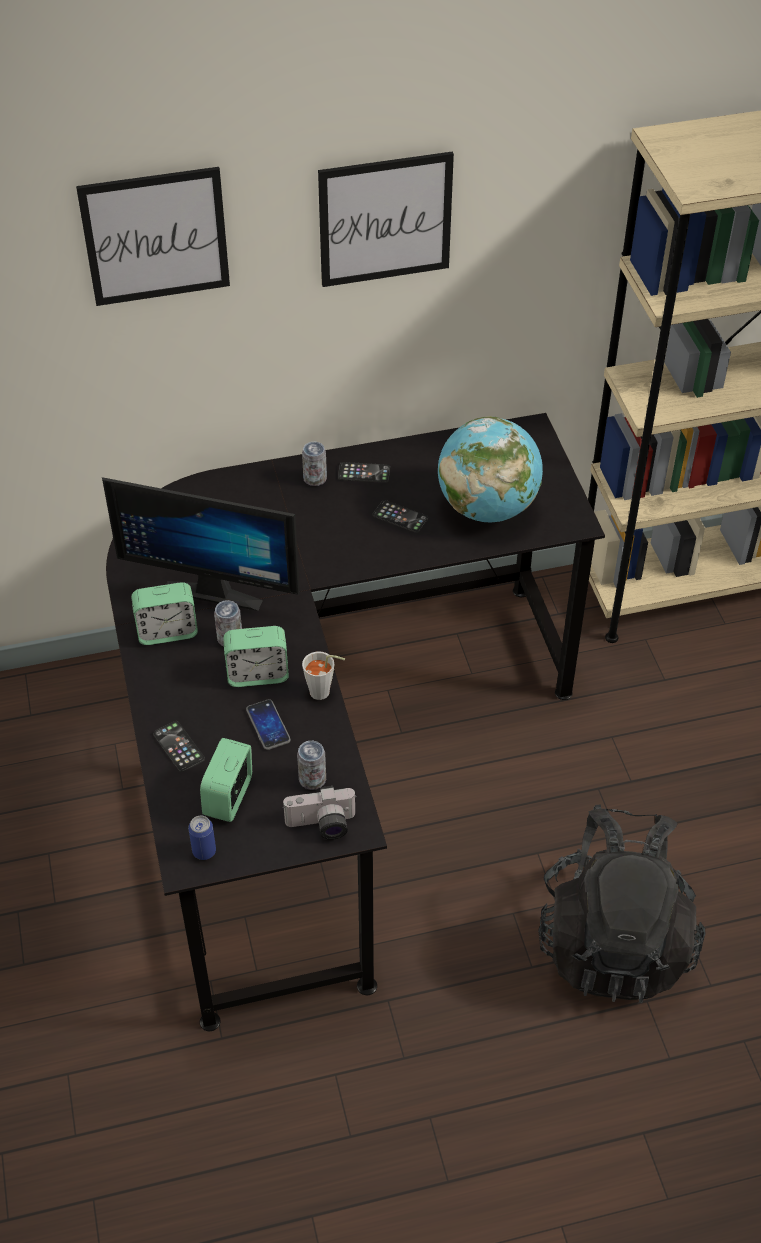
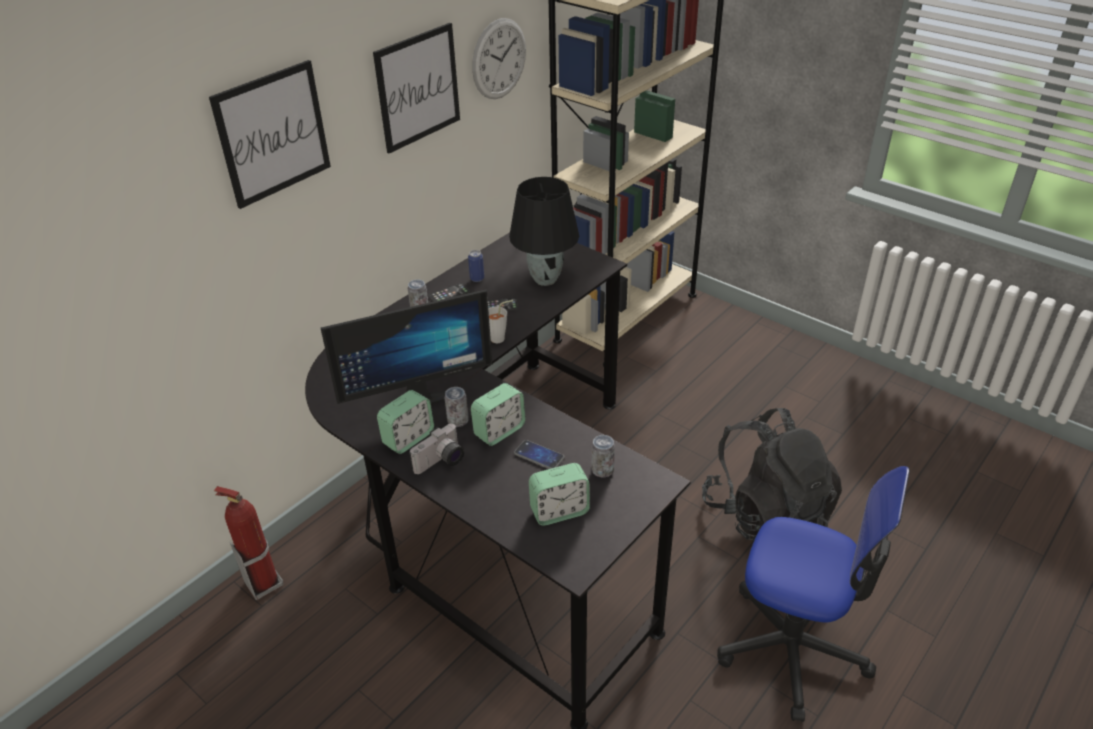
camera: 35 degrees left, 10 degrees down
phone [153,721,205,772] -> none
can [188,816,216,860] -> can moved to [468,250,484,282]
alarm clock [200,738,252,822] -> alarm clock turned 90 degrees counterclockwise [529,463,590,526]
camera [283,786,357,840] -> camera moved to [409,424,464,474]
grey cup [302,652,345,700] -> grey cup moved to [488,300,513,343]
globe [438,416,543,522] -> black table lamp [509,177,579,286]
none -> fire extinguisher [214,486,283,600]
none -> wall clock [472,18,526,99]
none -> office chair [717,466,910,722]

